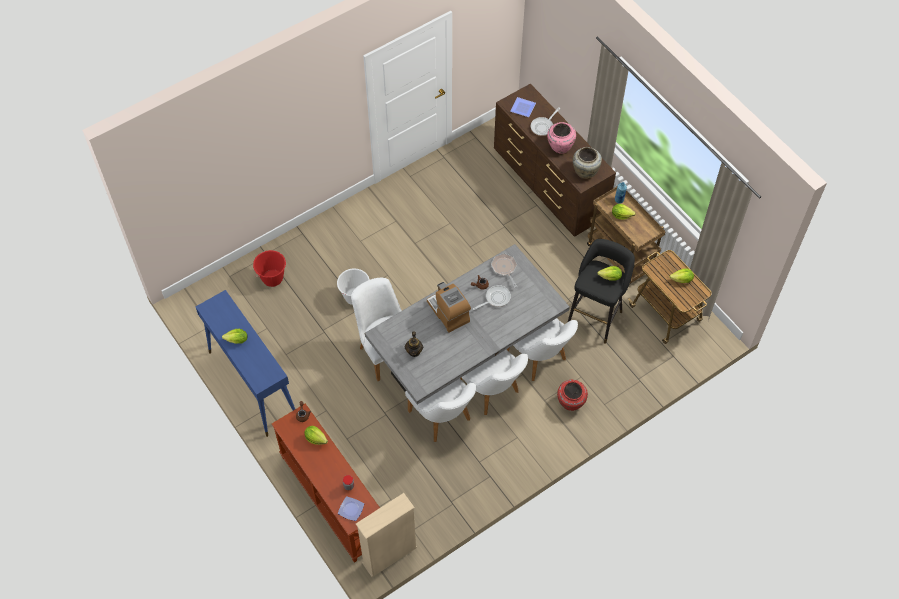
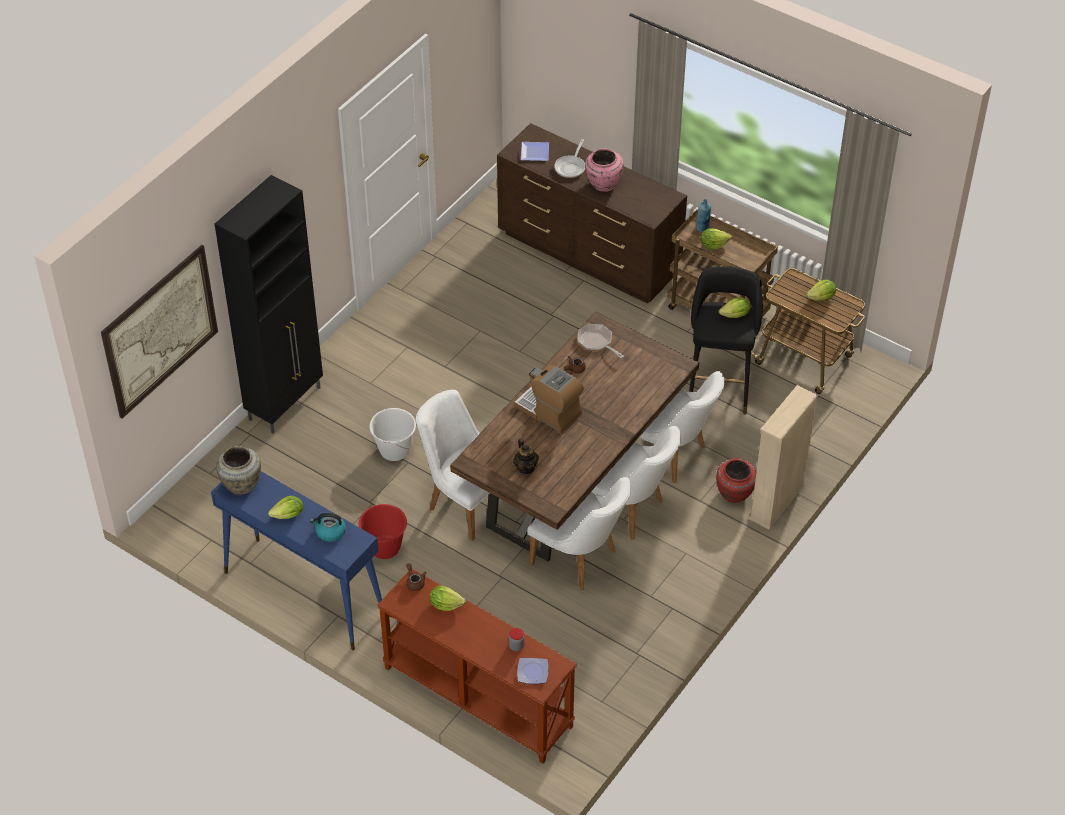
camera: 20 degrees left, 10 degrees down
red bucket [253,250,286,287] -> red bucket moved to [359,504,407,559]
beige bookcase [356,493,417,577] -> beige bookcase moved to [749,385,818,530]
grey dining table [365,244,570,405] -> brown dining table [450,311,699,562]
frying pan [473,285,511,310] -> none
beige vase [572,147,602,179] -> beige vase moved to [216,446,261,495]
none -> picture [101,245,218,419]
none -> black cabinet [215,175,323,434]
none -> kettle [310,513,346,542]

